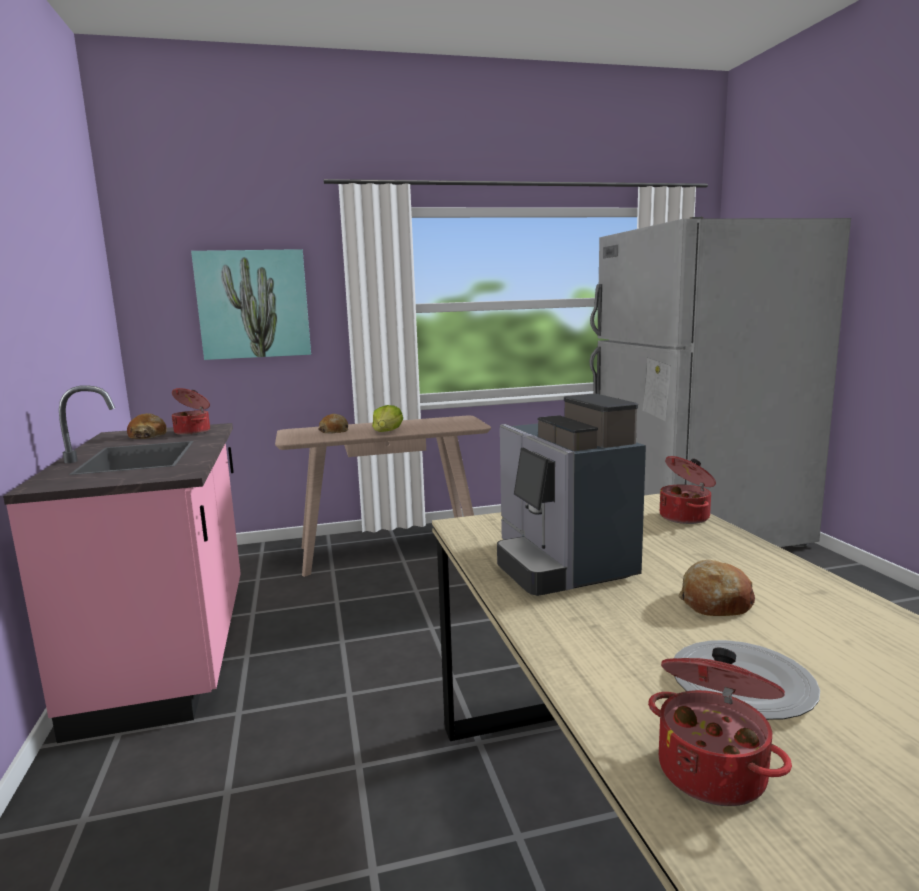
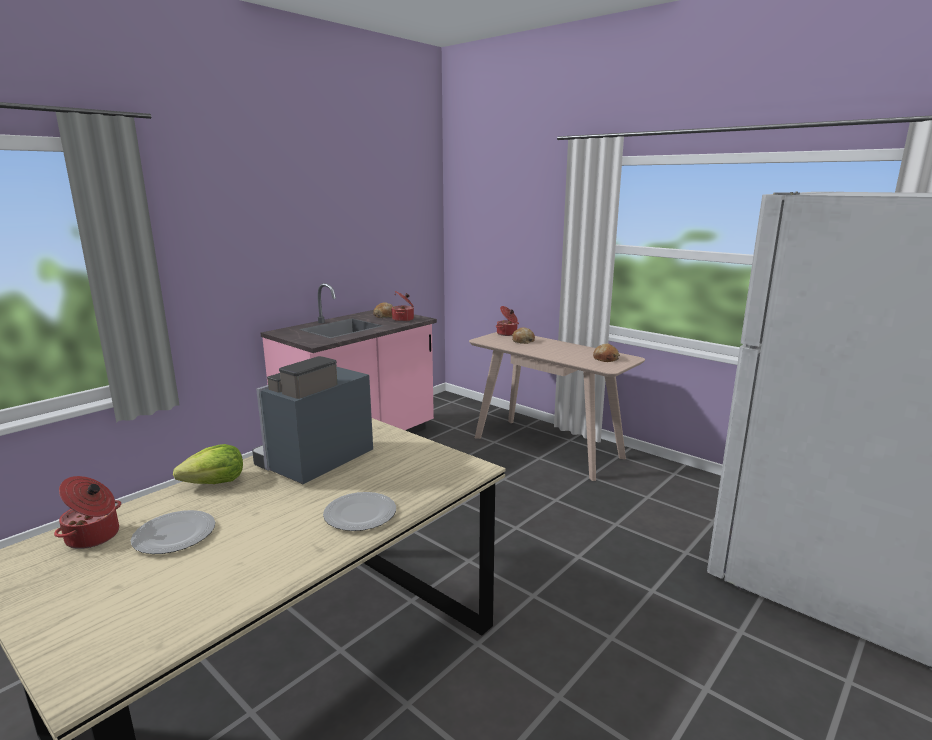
camera: 55 degrees right, 5 degrees up
picture [191,249,311,360] -> none
lettuce [372,405,403,432] -> lettuce moved to [173,444,243,484]
cooking pot [660,456,716,524] -> cooking pot moved to [496,306,519,336]
bread [678,560,755,616] -> bread moved to [593,343,620,362]
none -> plate [323,492,396,531]

